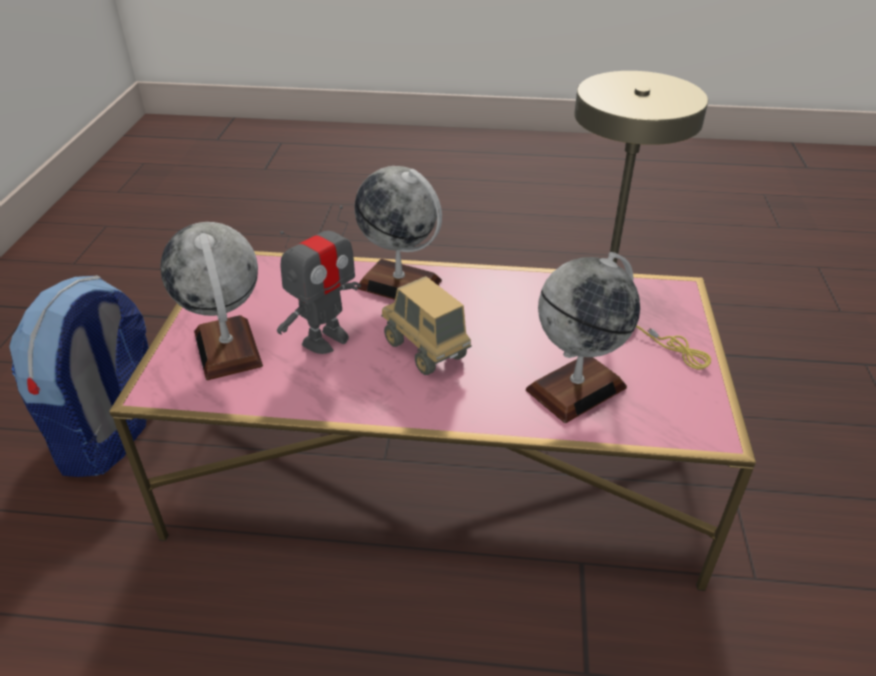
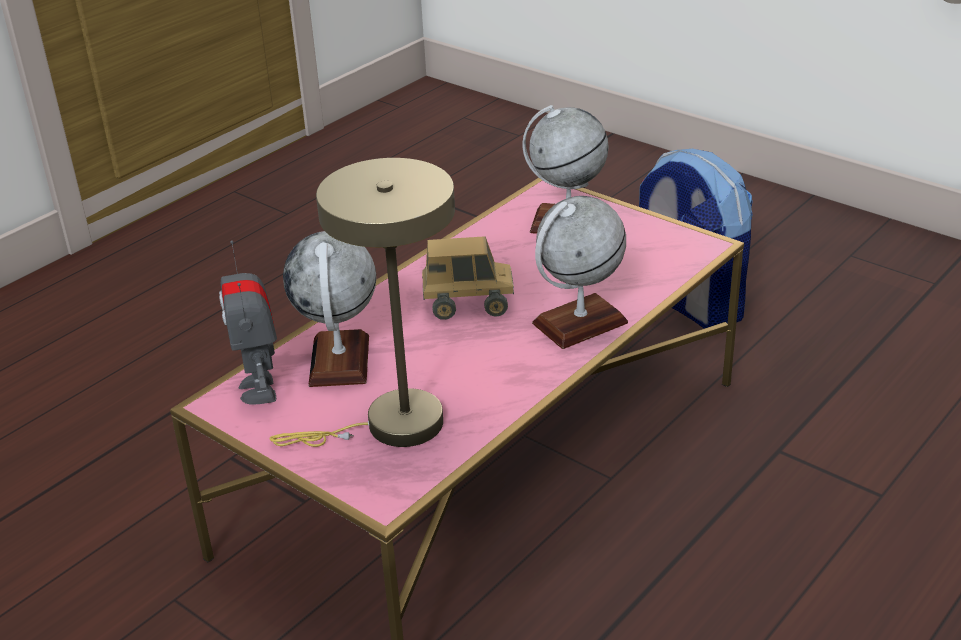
camera: 125 degrees right, 5 degrees down
toy robot [277,206,361,354] -> toy robot moved to [219,240,277,405]

